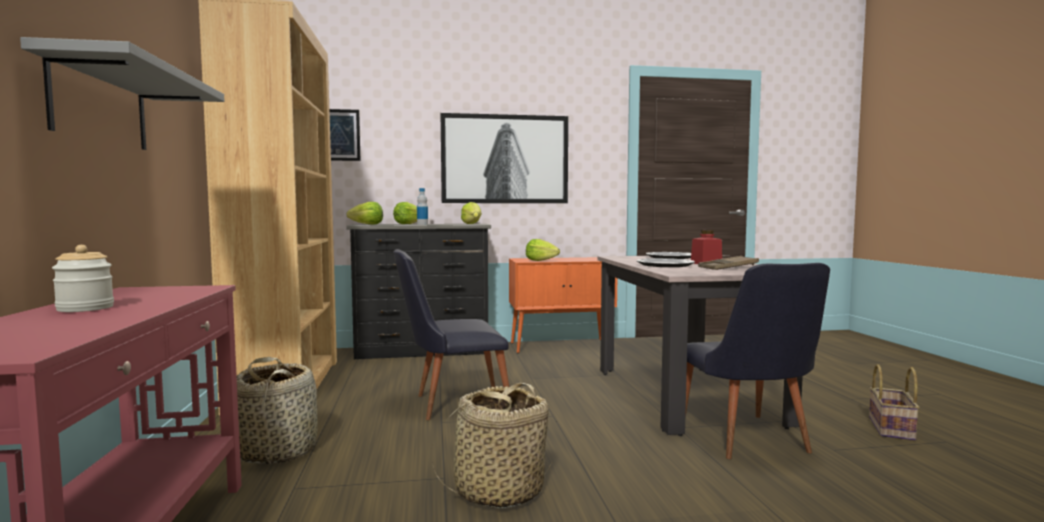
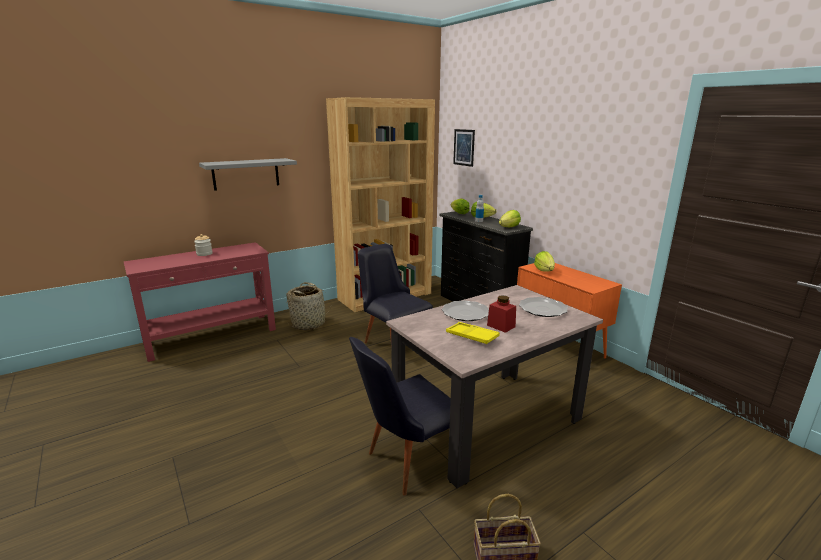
camera: 65 degrees right, 15 degrees up
basket [432,383,554,508] -> none
picture [441,113,568,203] -> none
brown tray [698,256,759,270] -> yellow tray [446,322,500,344]

